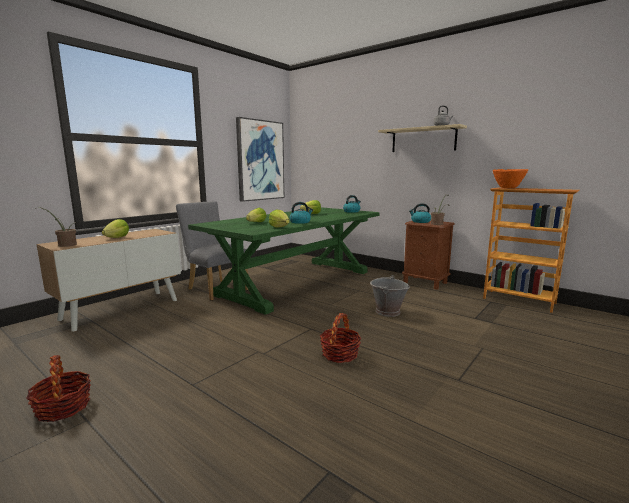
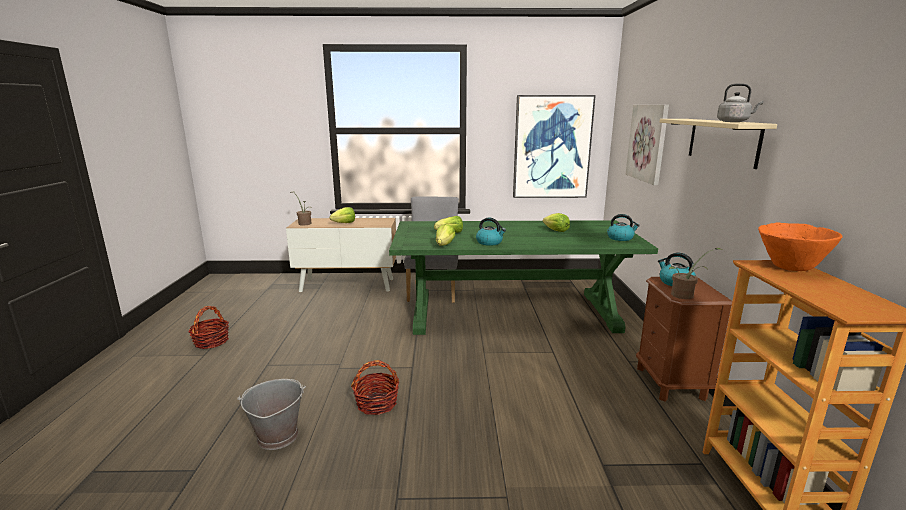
camera: 50 degrees right, 5 degrees up
grey bucket [370,275,410,317] -> grey bucket moved to [237,379,306,450]
none -> picture [626,105,669,185]

